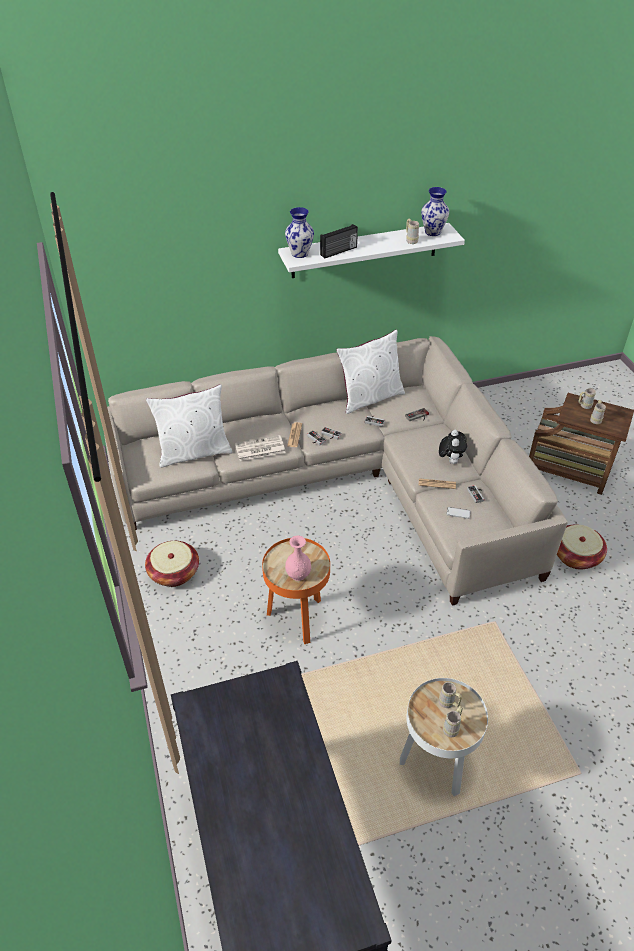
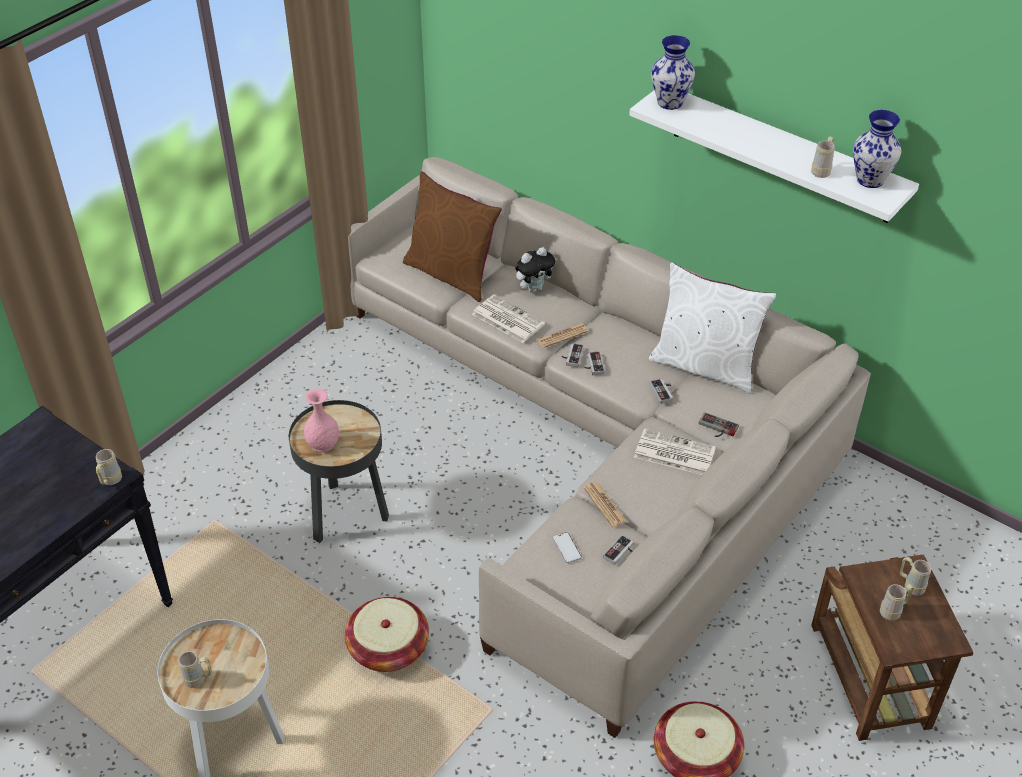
camera: 55 degrees right, 0 degrees up
basket [145,541,199,587] -> basket moved to [345,597,429,672]
white pillow [146,384,232,468] -> brown pillow [403,171,502,302]
orange side table [262,538,330,644] -> black side table [289,400,389,543]
radio [320,224,358,259] -> none
plush toy [439,430,467,464] -> plush toy moved to [515,247,555,293]
beige mug [439,682,462,708] -> beige mug moved to [96,449,122,485]
none -> newspaper [634,429,716,475]

